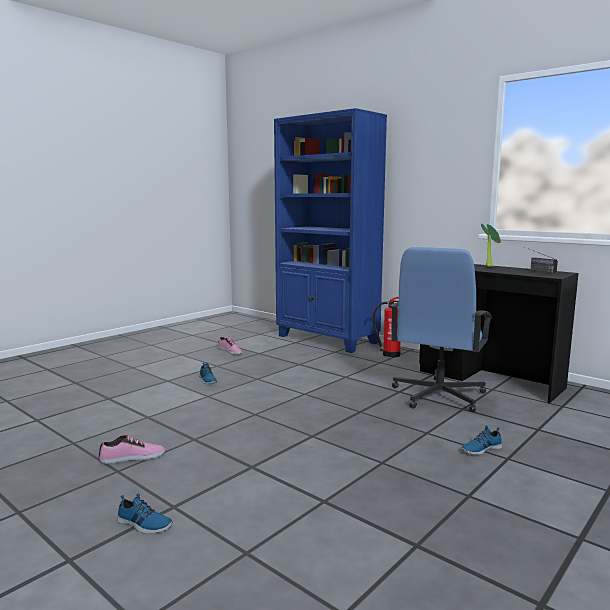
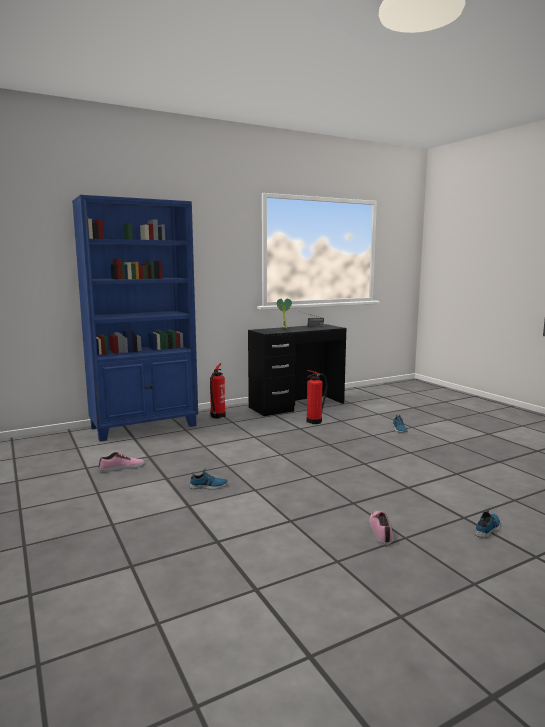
camera: 70 degrees left, 0 degrees up
blue office chair [391,247,492,412] -> fire extinguisher [306,370,327,424]

